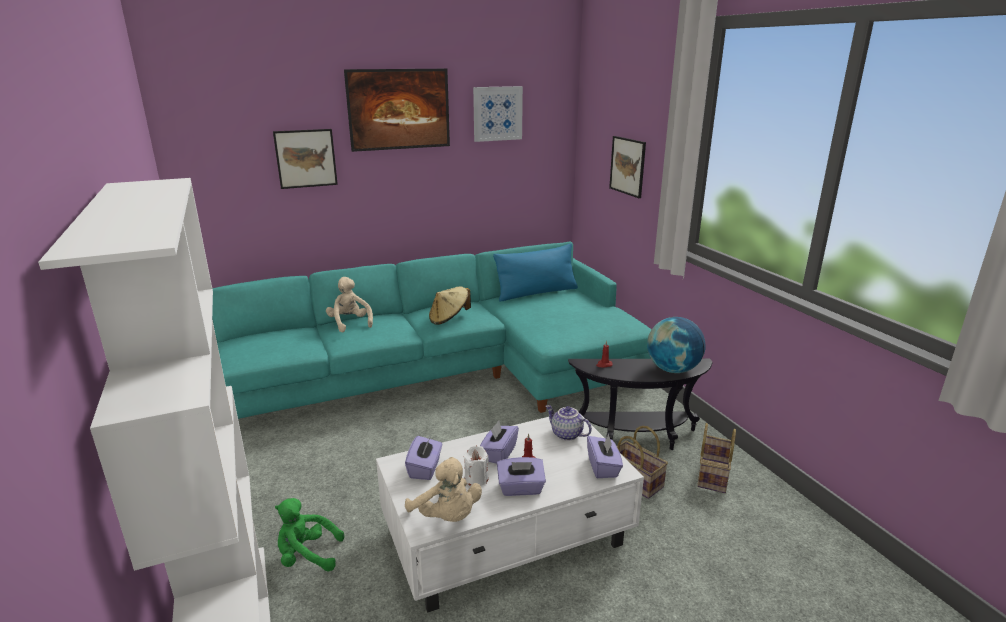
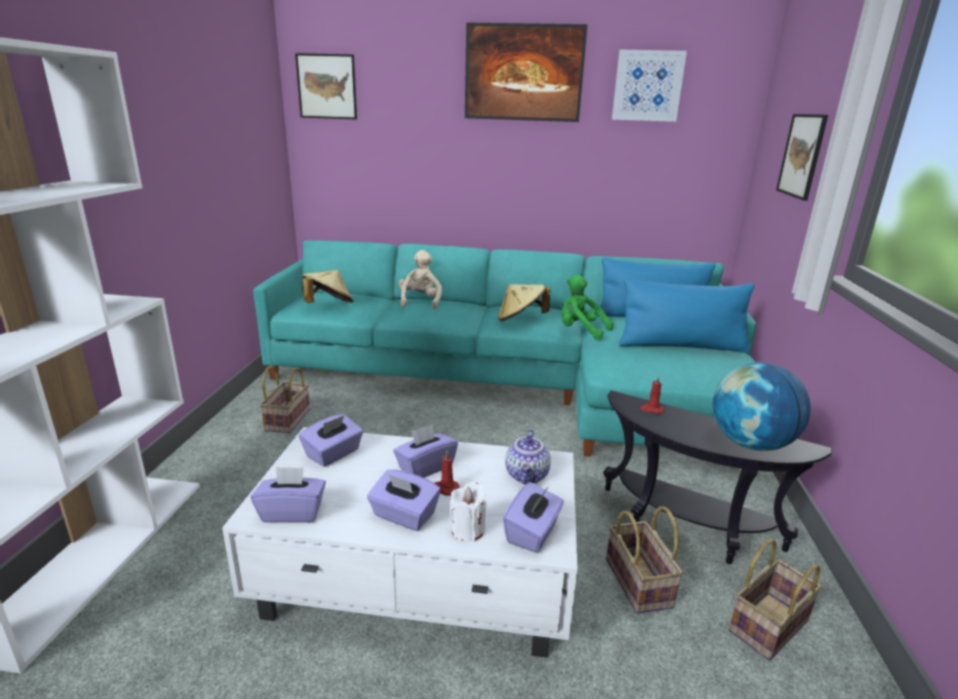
camera: 30 degrees right, 0 degrees up
picture [273,129,338,189] -> picture moved to [295,53,357,119]
green plush toy [275,498,344,572] -> green plush toy moved to [562,275,614,340]
beige plush toy [405,457,482,522] -> purple tissue box [251,467,326,523]
white candle [464,445,489,486] -> white candle moved to [450,482,486,542]
teapot [545,405,592,441] -> teapot turned 150 degrees counterclockwise [505,429,551,484]
none -> basket [260,366,310,433]
none -> beige hat [302,270,353,303]
none -> blue pillow [619,278,755,353]

